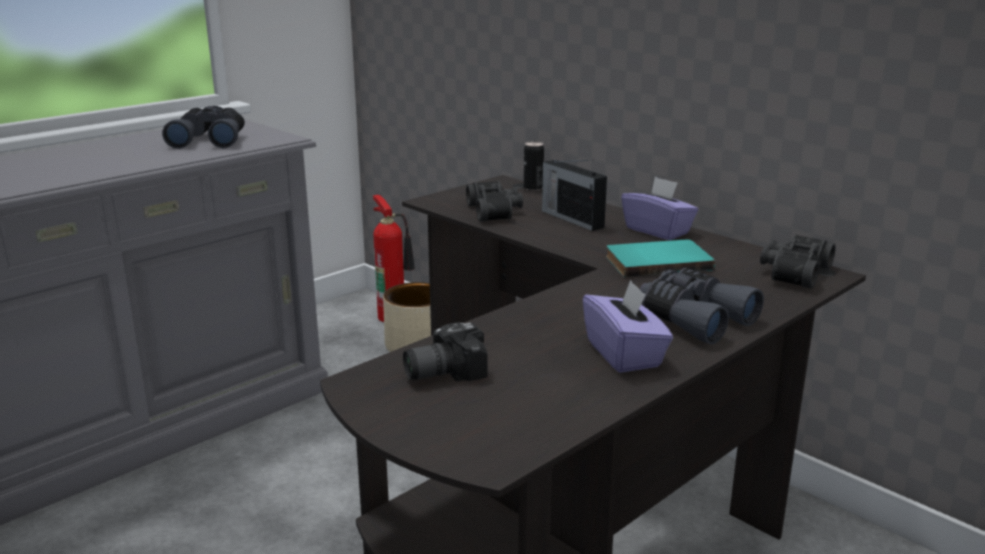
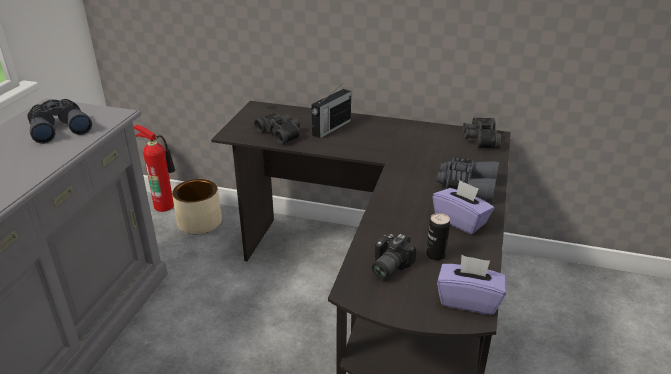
camera: 30 degrees left, 10 degrees up
can [524,141,544,191] -> can moved to [426,213,450,261]
radio [542,160,607,231] -> radio turned 75 degrees counterclockwise [311,86,351,138]
turquoise book [606,240,715,277] -> none
purple tissue box [621,177,698,240] -> purple tissue box moved to [437,255,506,315]

